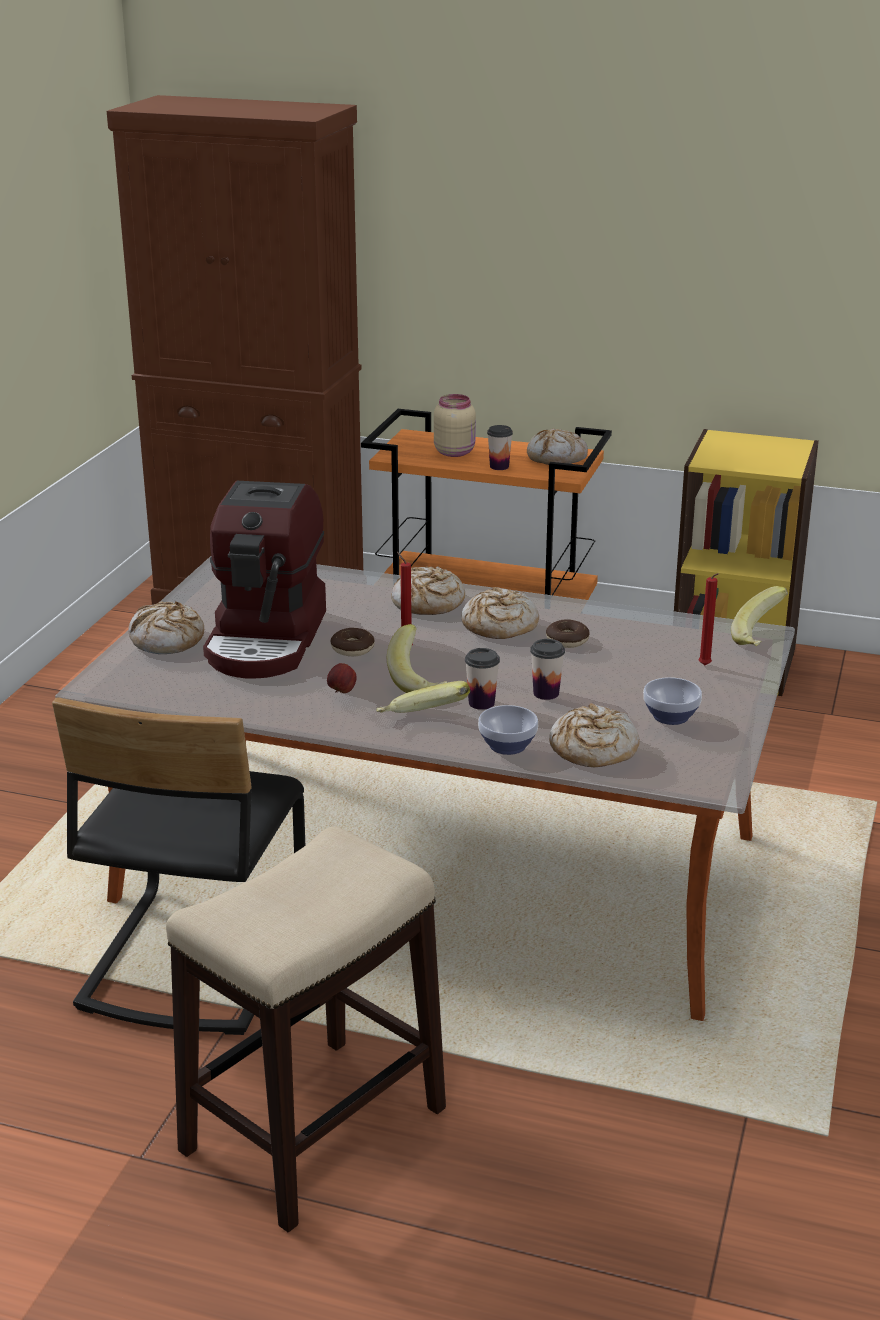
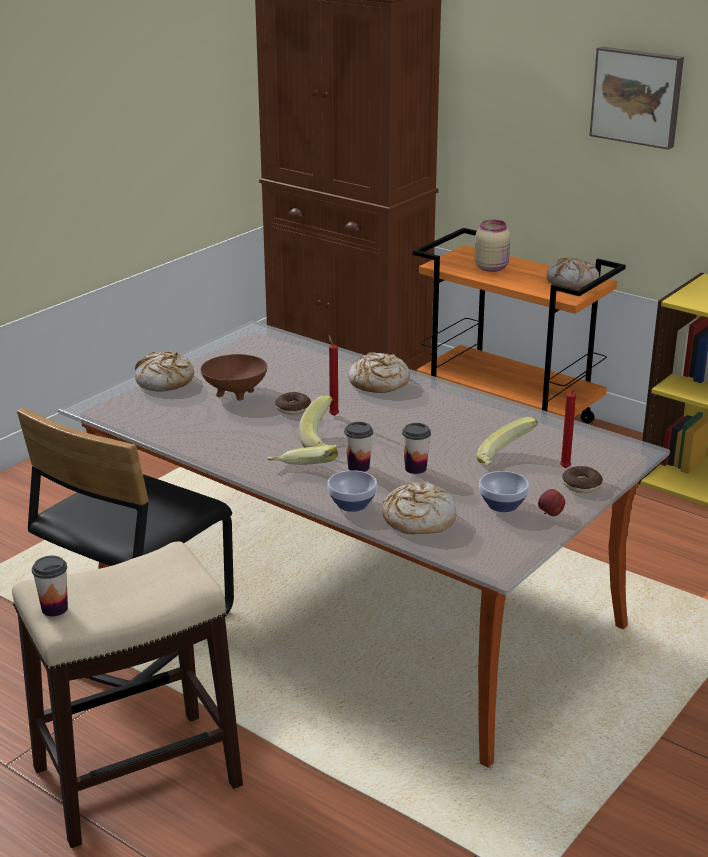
camera: 20 degrees right, 0 degrees up
coffee machine [203,481,326,678] -> brown bowl [201,354,267,400]
apple [327,663,356,693] -> apple moved to [538,489,565,516]
bread [462,587,539,639] -> none
cup [487,425,513,470] -> cup moved to [32,556,68,617]
donut [546,619,590,648] -> donut moved to [562,466,603,493]
banana [731,586,788,646] -> banana moved to [476,417,538,466]
none -> picture [589,46,684,150]

